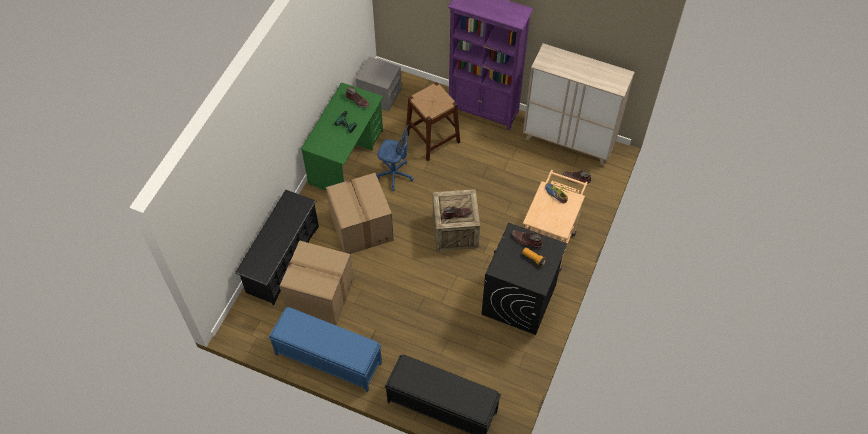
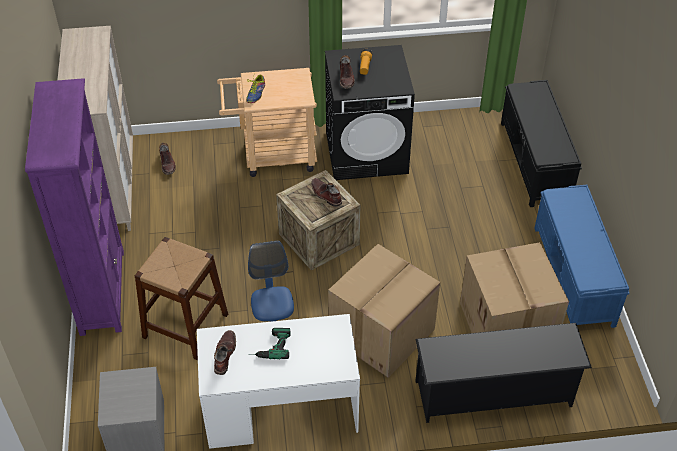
camera: 120 degrees left, 10 degrees down
green desk [301,82,383,190] -> white desk [197,314,360,449]

